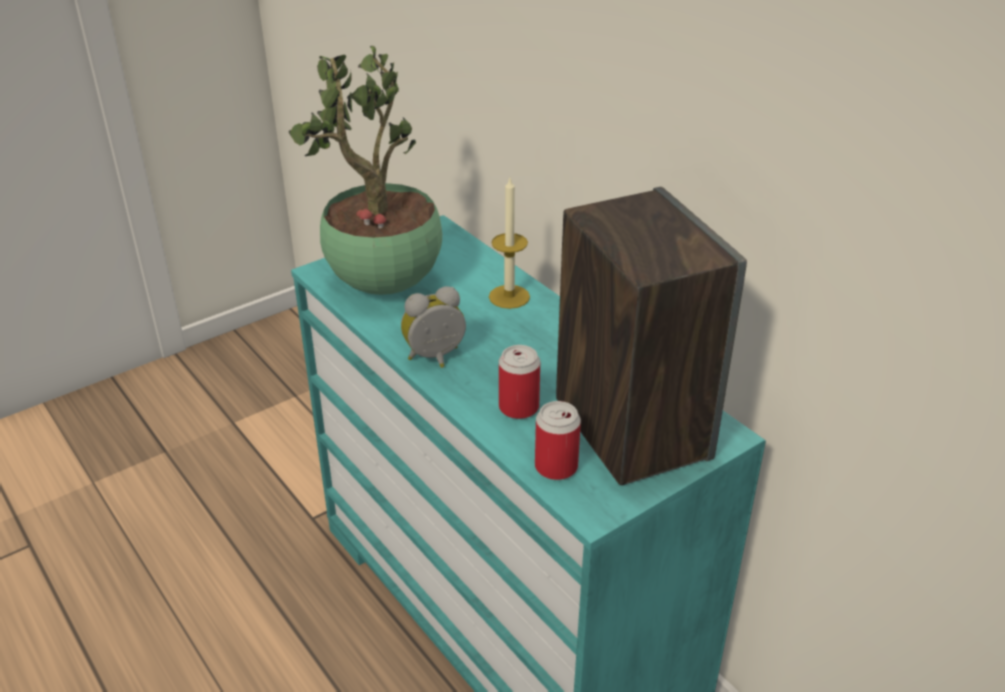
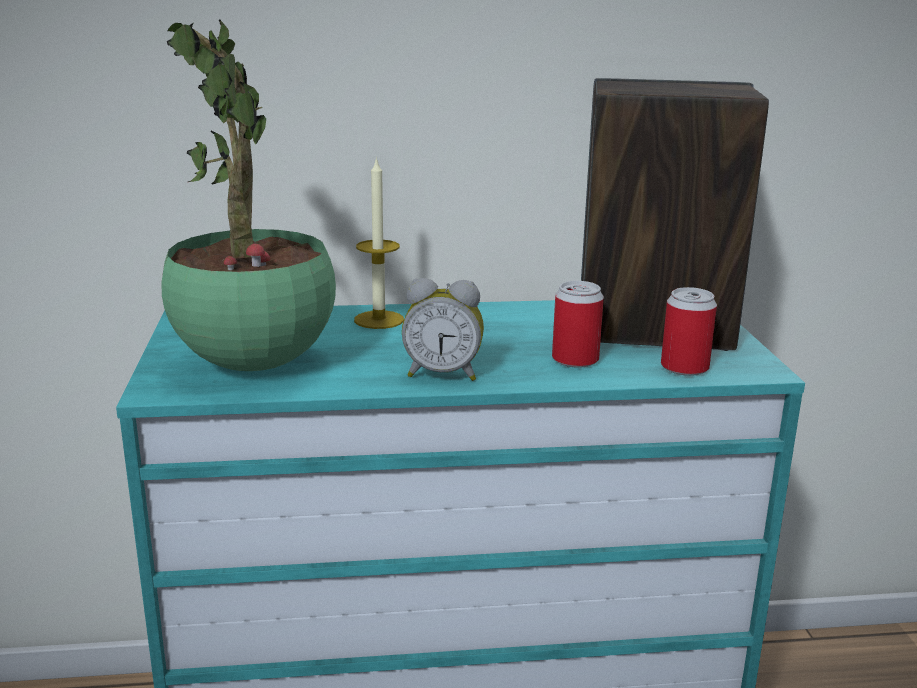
camera: 60 degrees left, 15 degrees down
alarm clock [401,286,466,368] -> alarm clock turned 90 degrees counterclockwise [402,278,484,381]

